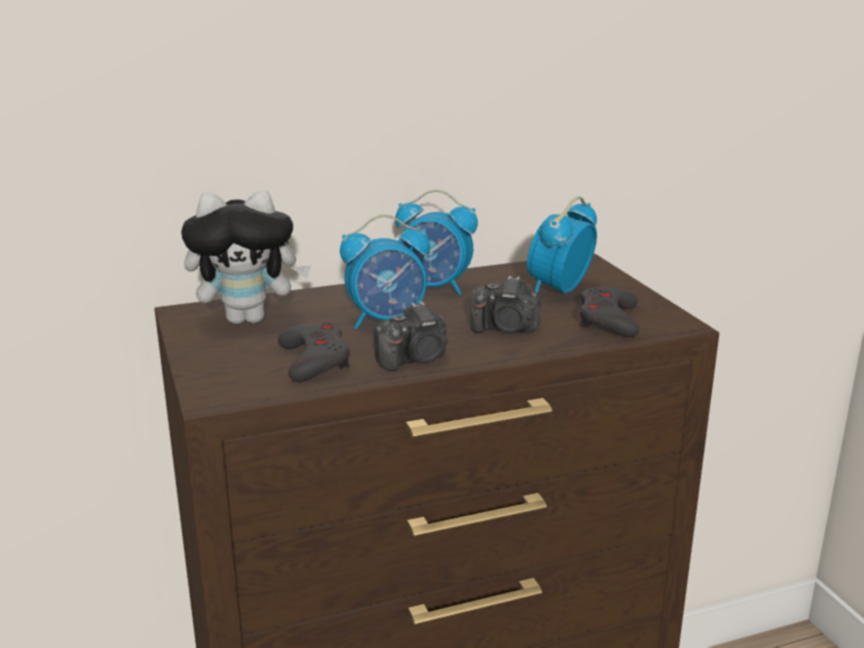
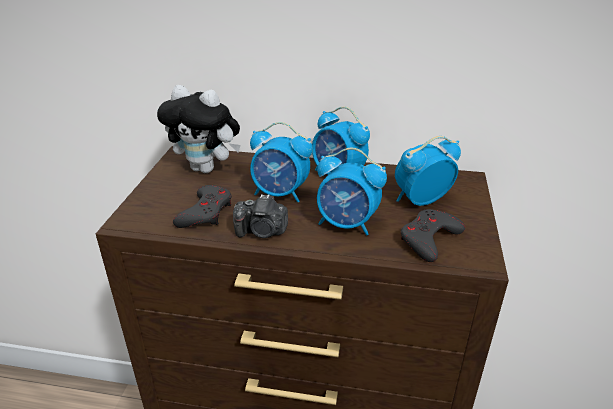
camera: 30 degrees right, 10 degrees up
camera [470,276,541,333] -> alarm clock [317,148,387,235]

